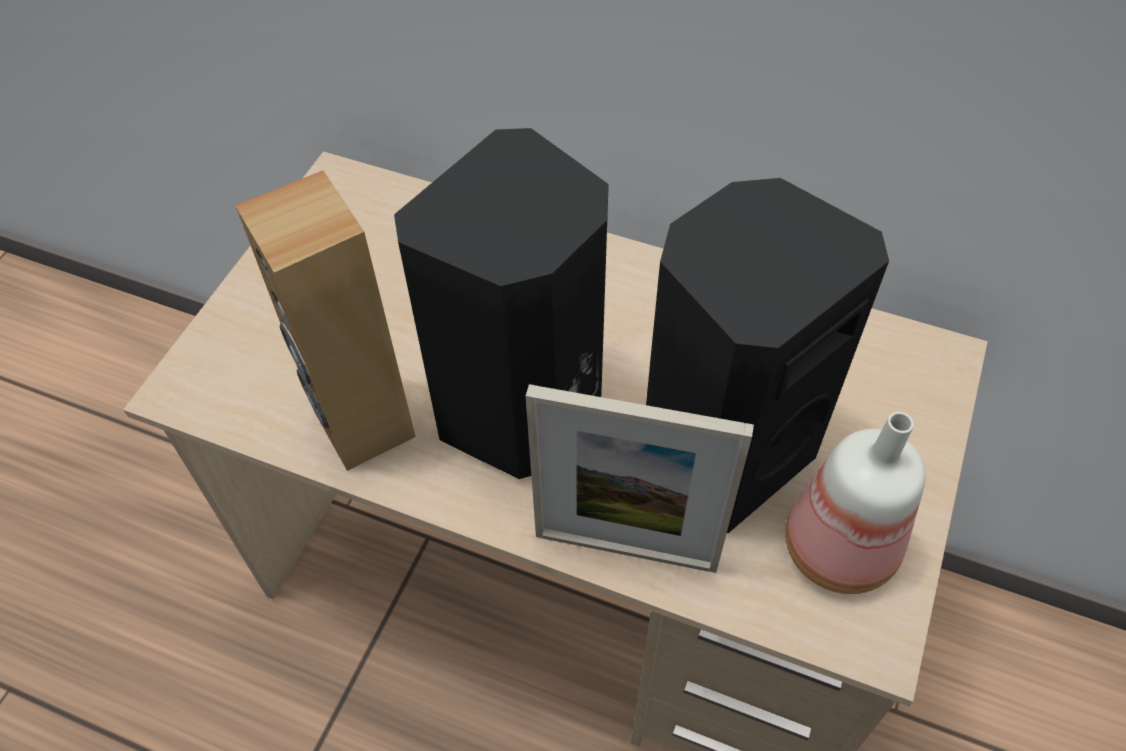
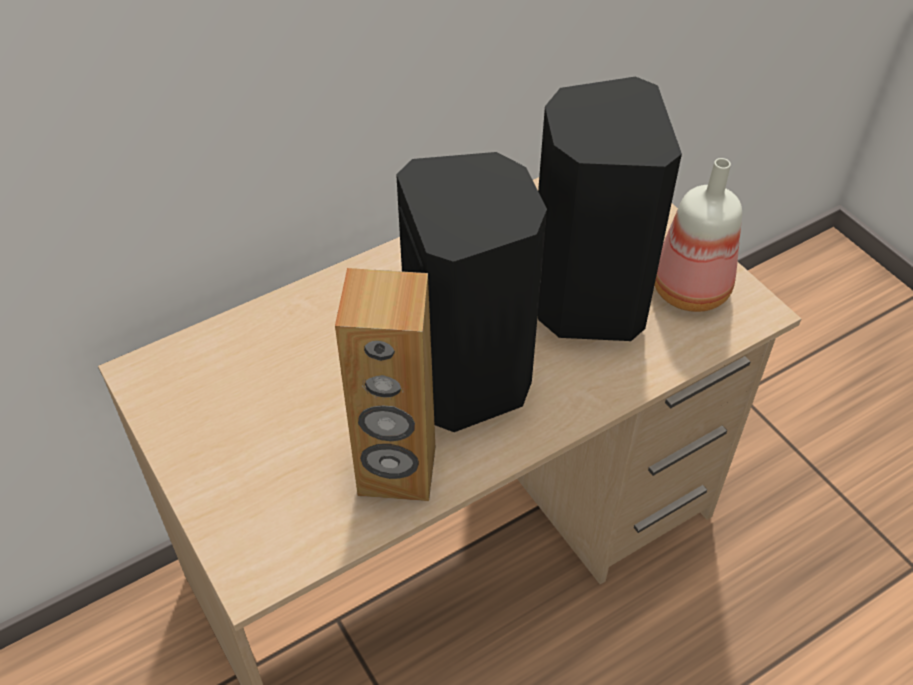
camera: 55 degrees left, 5 degrees down
picture frame [526,384,754,573] -> none

